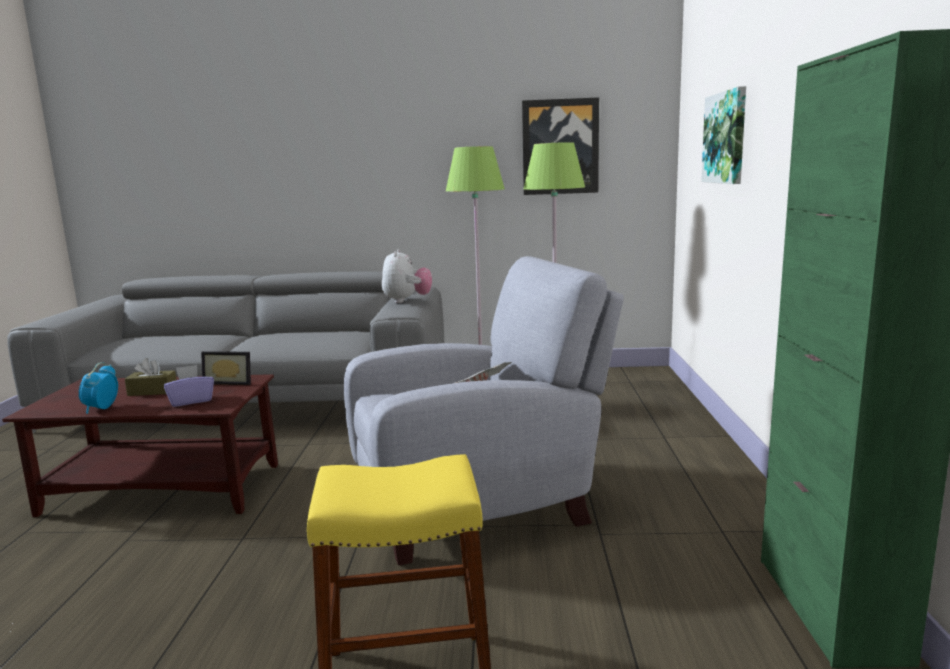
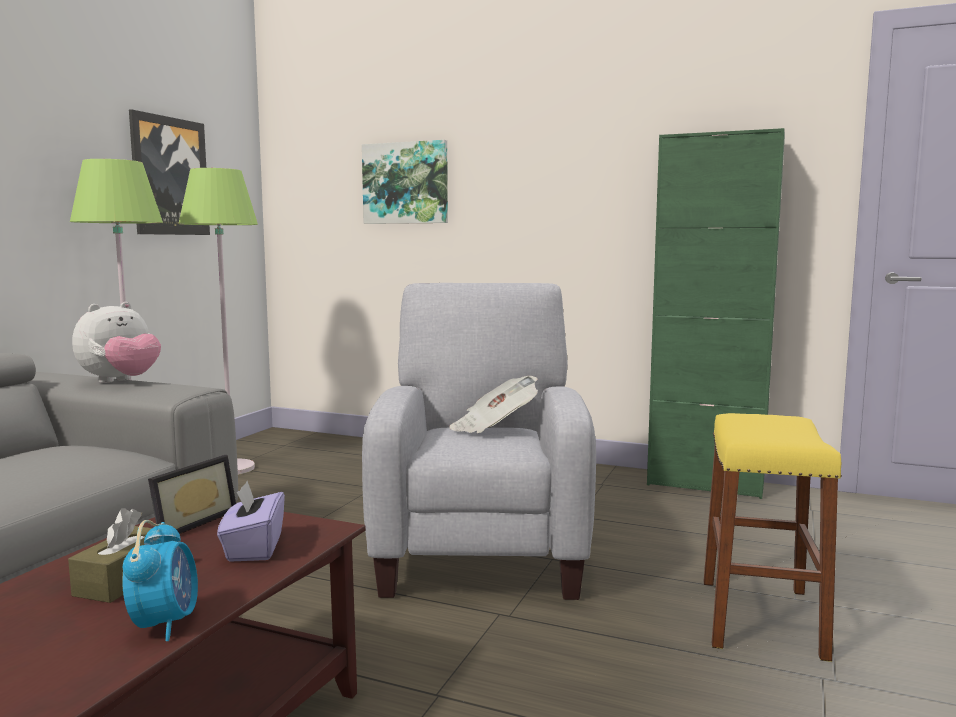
camera: 70 degrees left, 5 degrees down
alarm clock [79,362,118,414] -> alarm clock turned 120 degrees counterclockwise [122,520,198,641]
plush toy [382,249,432,303] -> plush toy turned 105 degrees clockwise [72,302,161,383]

